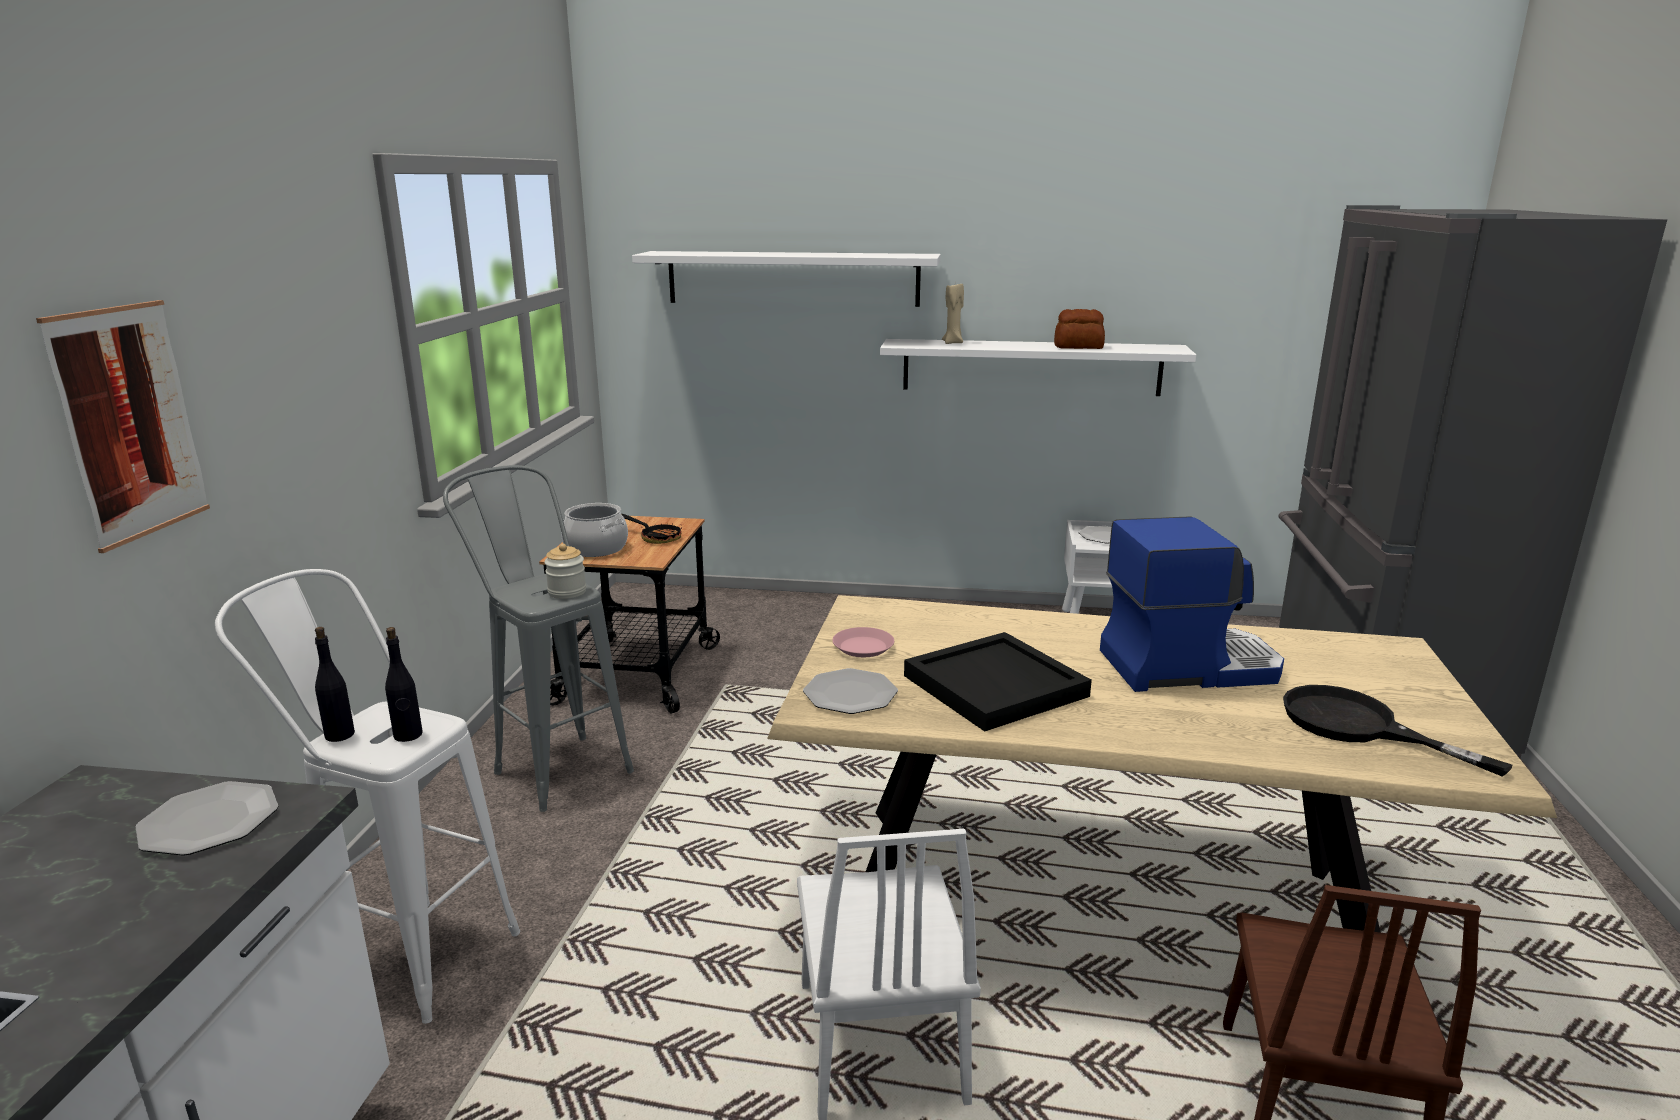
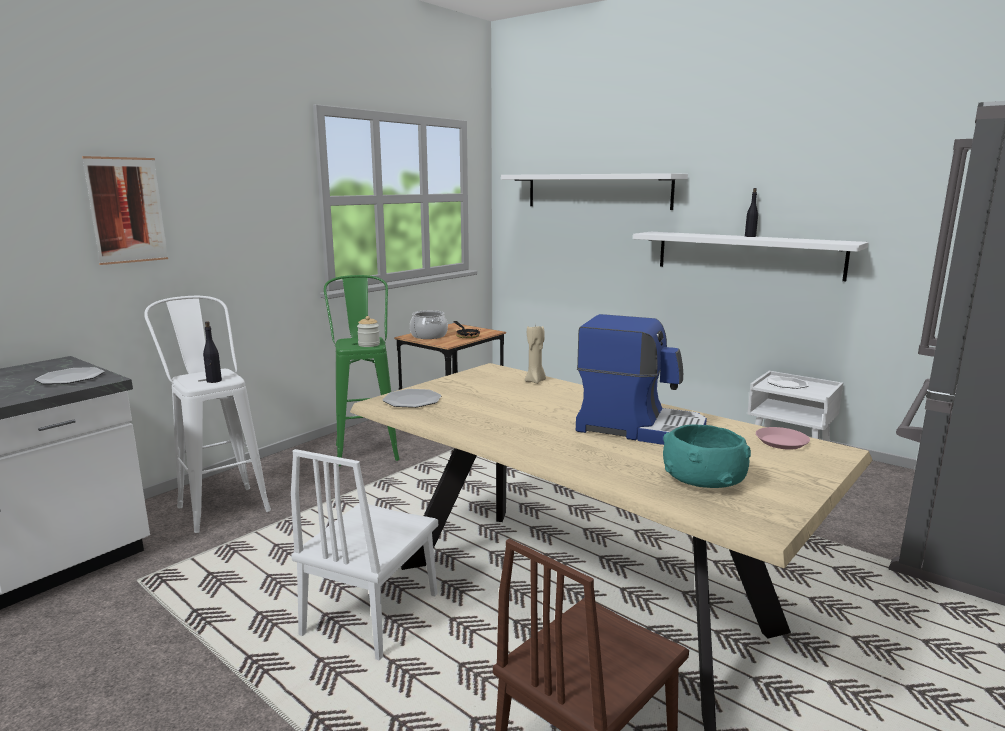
camera: 30 degrees right, 5 degrees down
black bottle [315,627,355,742] -> black bottle moved to [745,188,758,237]
grey stool [443,465,634,812] -> green stool [324,275,399,466]
pink plate [832,627,894,657] -> pink plate moved to [756,427,810,450]
black tray [904,632,1092,732] -> none
beige candle [942,284,964,344] -> beige candle moved to [525,325,546,384]
bread [1054,309,1105,349] -> none
black frying pan [1283,685,1512,777] -> turquoise bowl [663,424,751,488]

